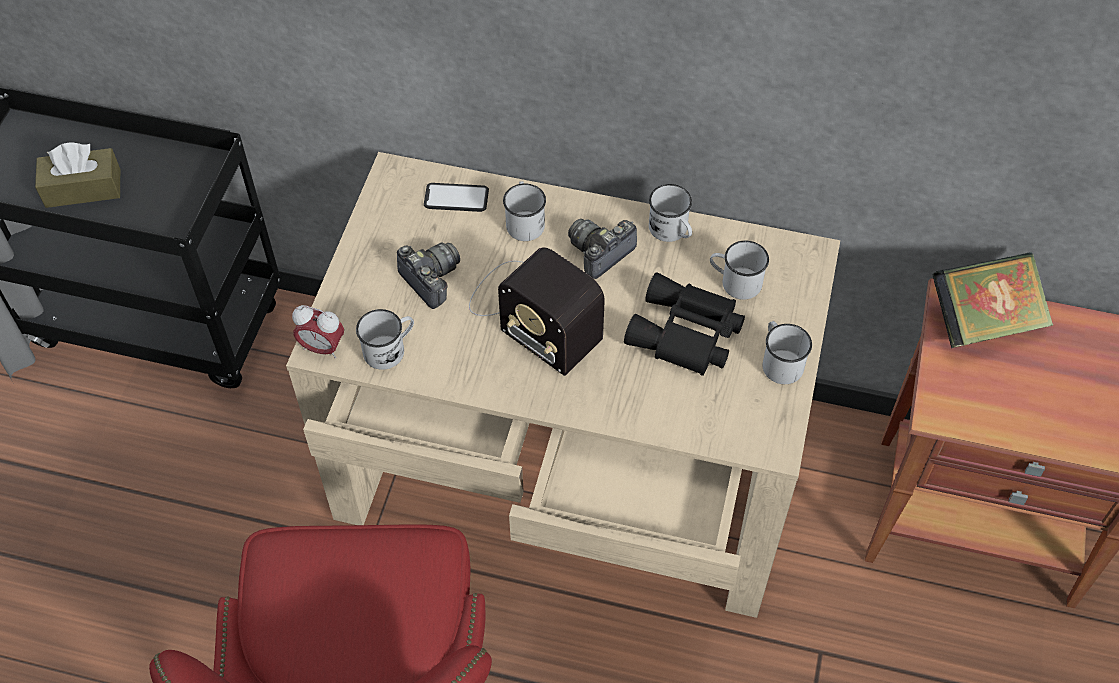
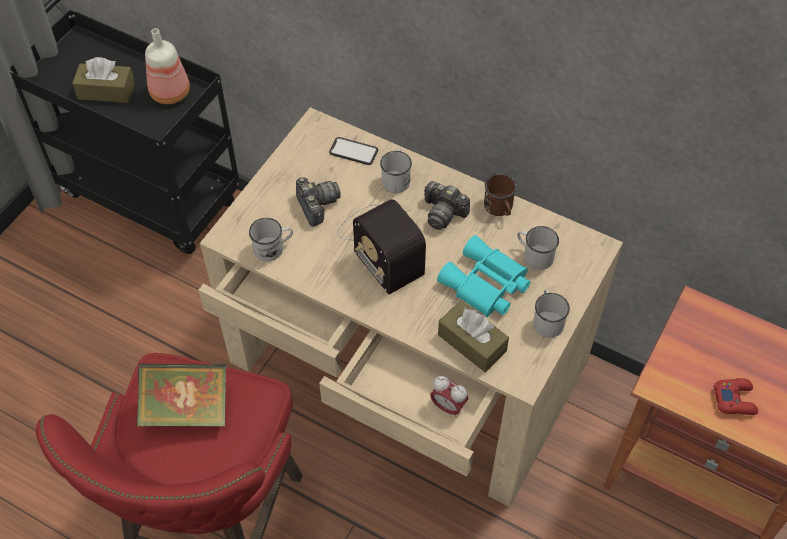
camera: 15 degrees right, 0 degrees up
alarm clock [292,305,344,358] -> alarm clock moved to [430,376,468,418]
camera [568,219,637,279] -> camera turned 120 degrees counterclockwise [424,181,470,230]
black binoculars [624,272,745,376] -> turquoise binoculars [437,235,530,317]
white mug [649,184,692,242] -> brown mug [484,173,517,216]
book [933,252,1053,348] -> book moved to [137,363,226,427]
none -> bottle [145,28,190,104]
none -> brown tissue box [438,300,509,372]
none -> red game controller [714,378,758,415]

